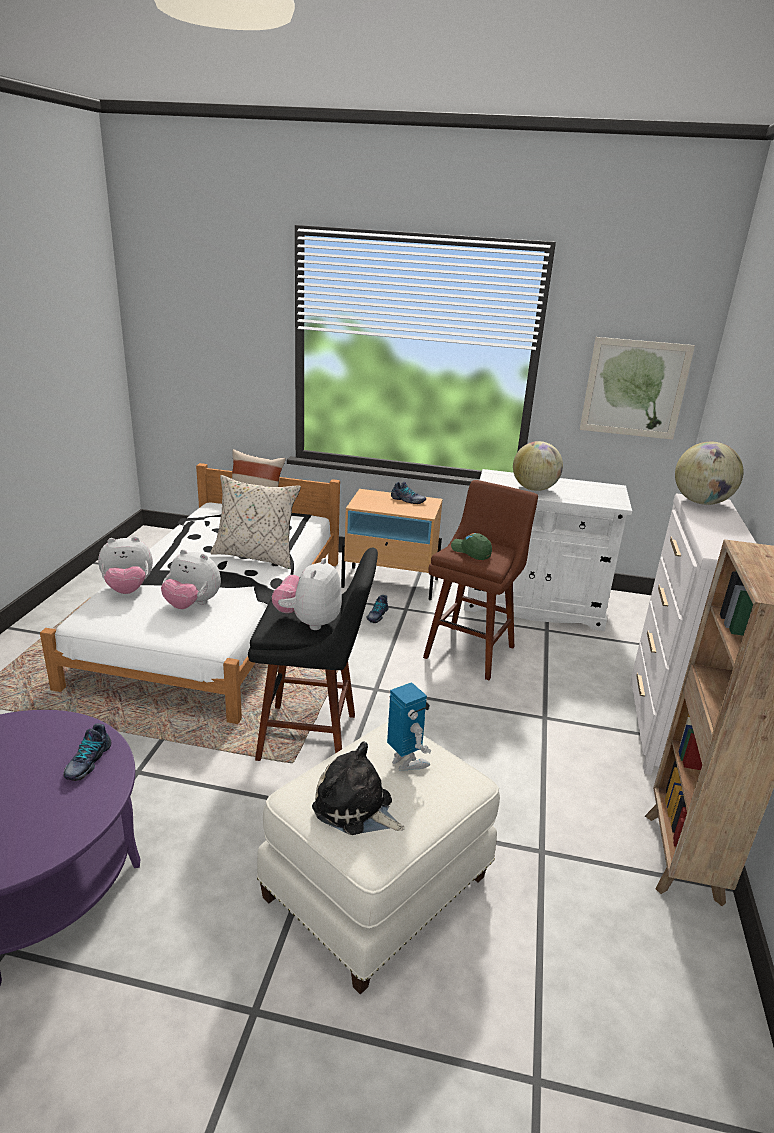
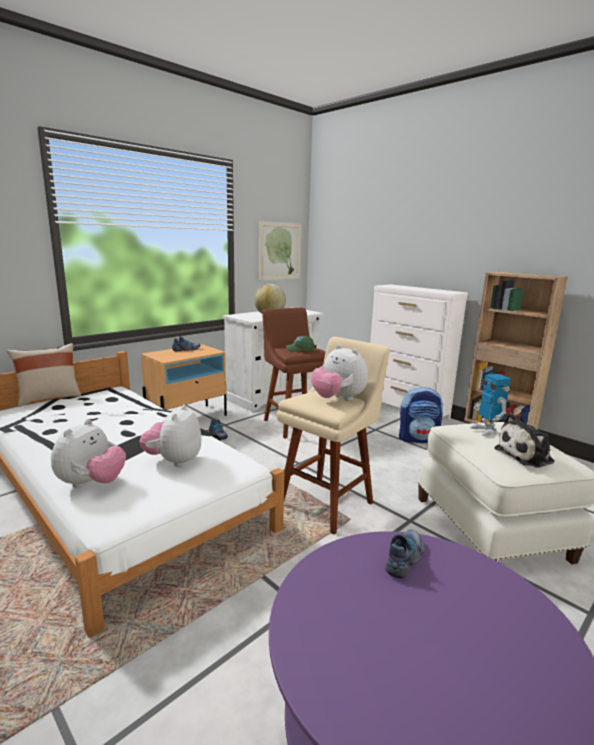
camera: 55 degrees left, 10 degrees down
shoe [64,723,111,781] -> shoe turned 105 degrees counterclockwise [385,530,424,578]
plush toy [161,549,221,609] -> plush toy turned 135 degrees clockwise [140,405,201,467]
beige pillow [211,475,301,569] -> none
black stool [248,548,378,761] -> beige stool [276,337,390,535]
toy robot [387,682,431,771] -> toy robot turned 105 degrees counterclockwise [470,374,511,436]
globe [675,442,743,505] -> none
none -> backpack [399,387,443,443]

